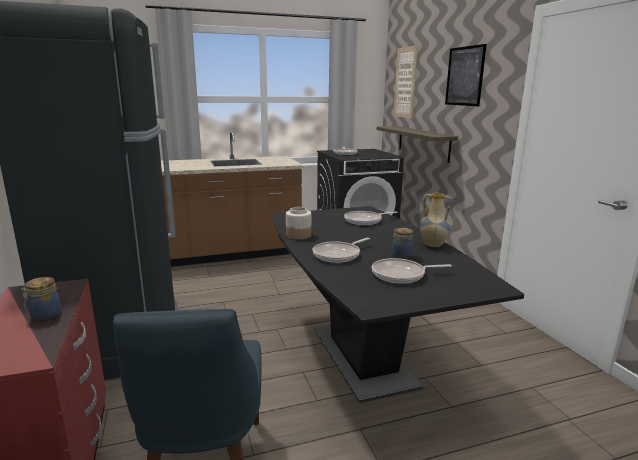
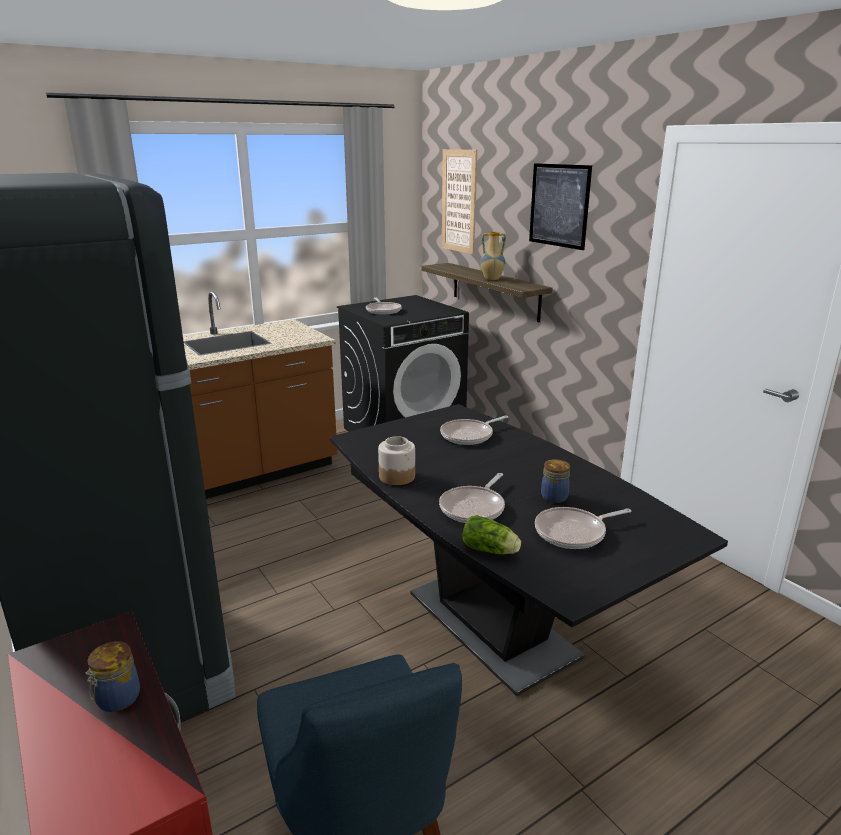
camera: 15 degrees left, 5 degrees up
vase [420,193,452,247] -> vase moved to [480,232,506,280]
none -> lettuce [462,515,521,554]

